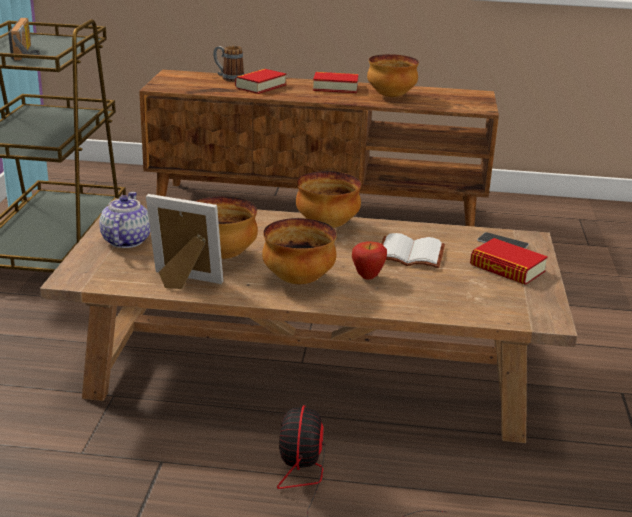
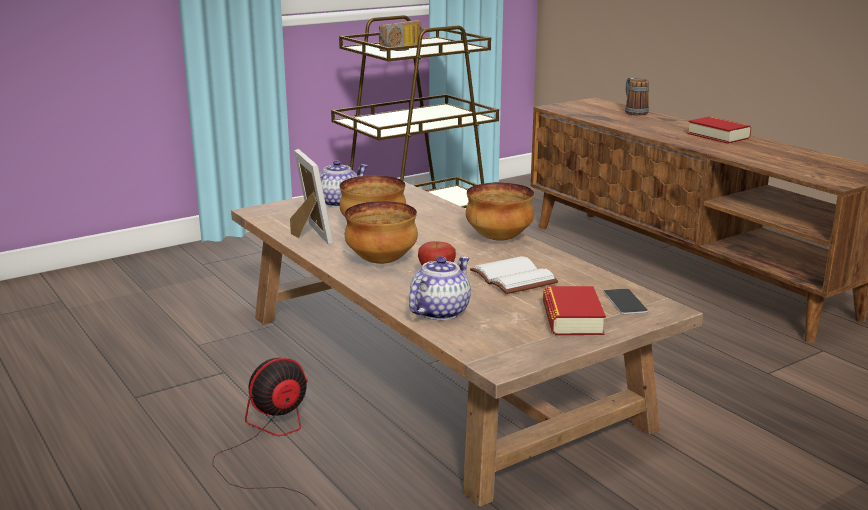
camera: 50 degrees right, 5 degrees down
book [235,69,286,94] -> none
bowl [367,54,419,97] -> none
none -> teapot [409,256,471,320]

